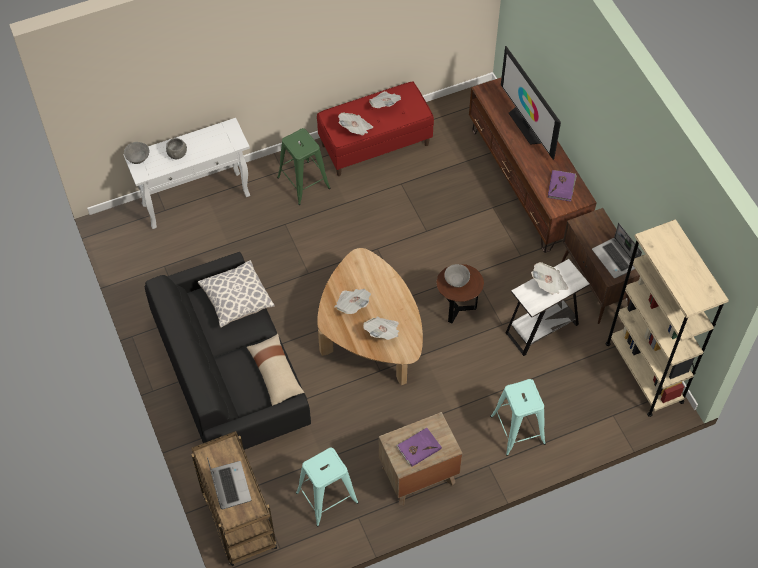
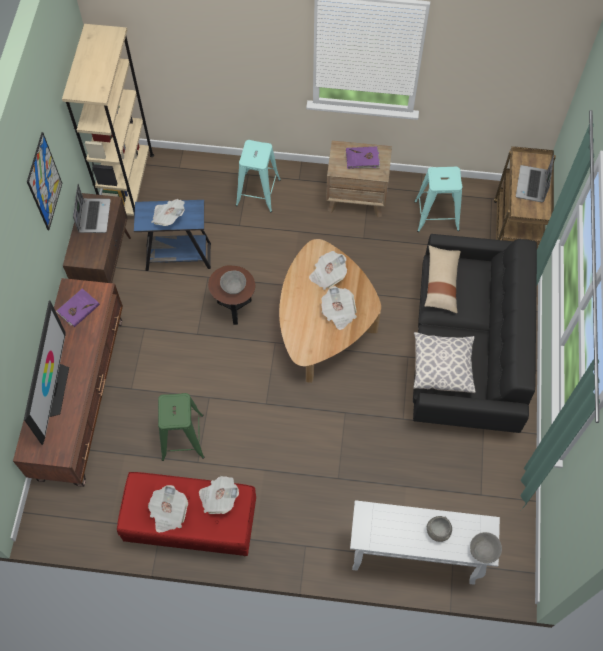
camera: 150 degrees left, 5 degrees up
green stool [277,128,331,205] -> green stool moved to [158,393,204,461]
white side table [506,259,590,356] -> blue side table [134,200,211,271]
none -> picture [27,132,62,230]

